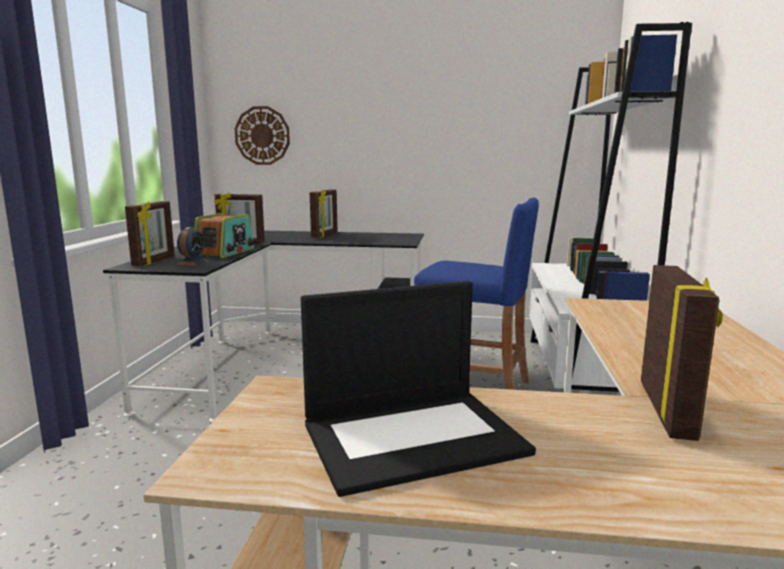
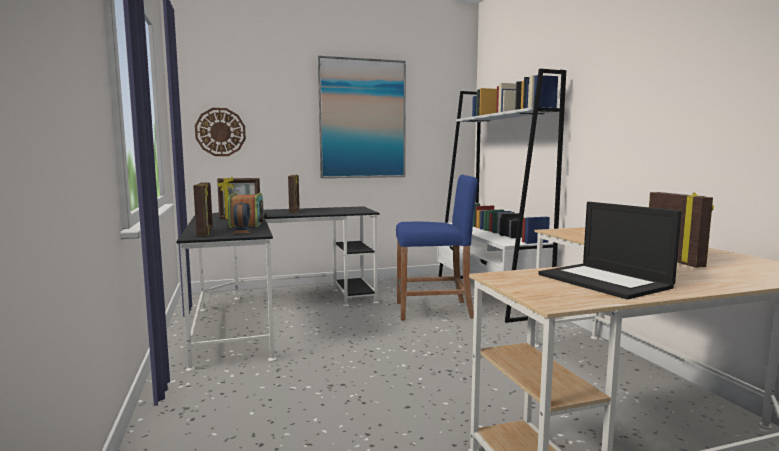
camera: 25 degrees left, 5 degrees down
laptop [301,281,536,497] -> laptop turned 105 degrees clockwise [538,202,682,300]
none -> picture [318,56,406,178]

